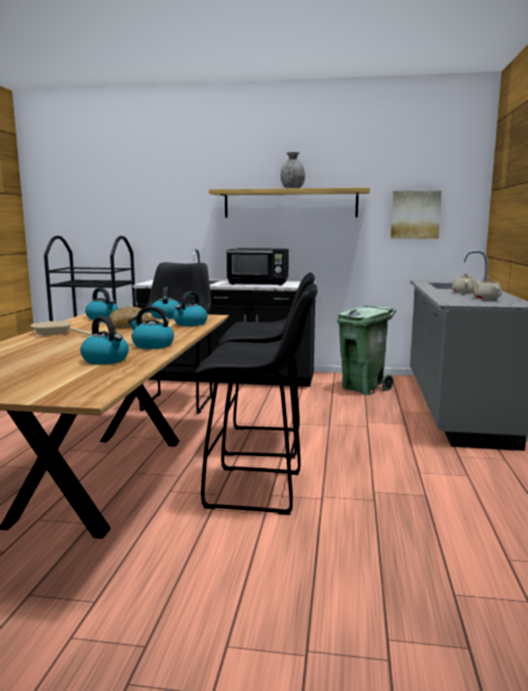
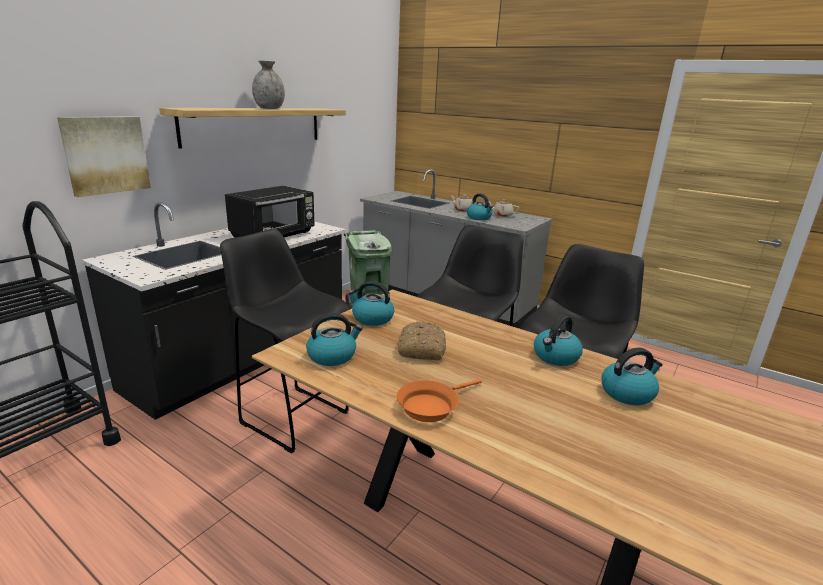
camera: 65 degrees left, 10 degrees up
beige frying pan [31,321,92,336] -> orange frying pan [397,379,482,422]
kettle [173,292,208,326] -> kettle moved to [467,193,493,220]
picture [391,190,442,239] -> picture moved to [57,116,151,197]

